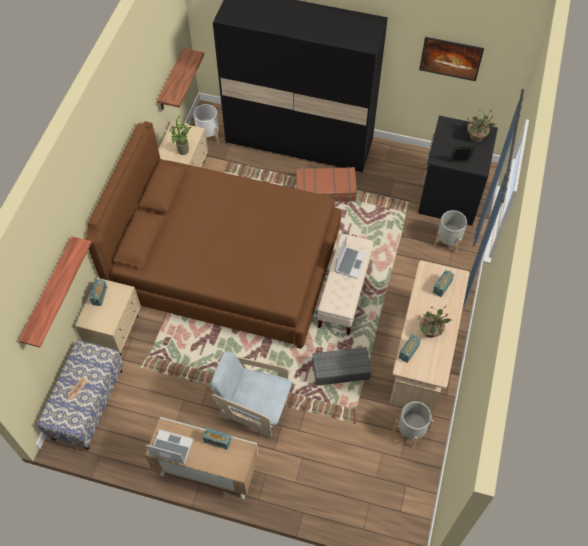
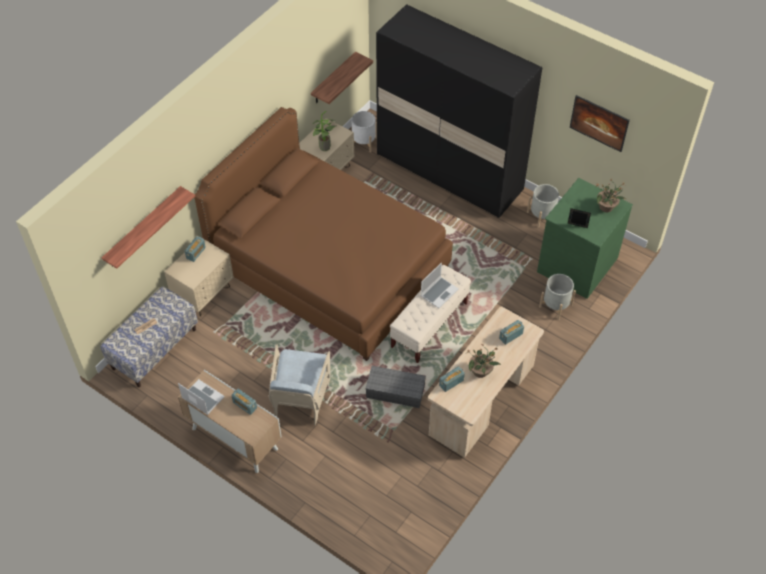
camera: 20 degrees right, 5 degrees down
beige armchair [212,351,292,438] -> beige armchair turned 120 degrees counterclockwise [268,344,330,425]
brown suitcase [296,167,357,203] -> none
grey planter [393,401,434,448] -> grey planter moved to [527,184,559,228]
black dresser [418,116,498,226] -> green dresser [537,178,633,299]

